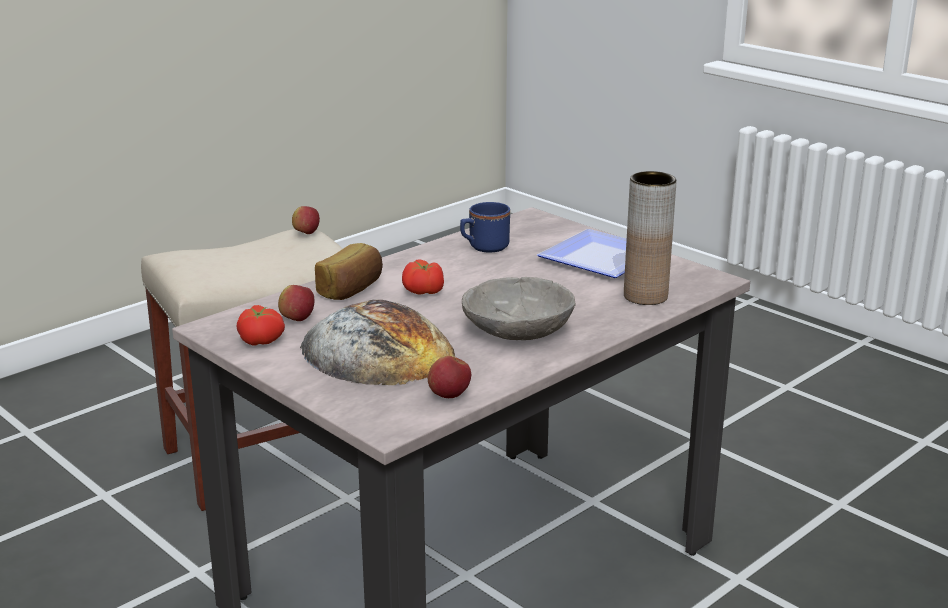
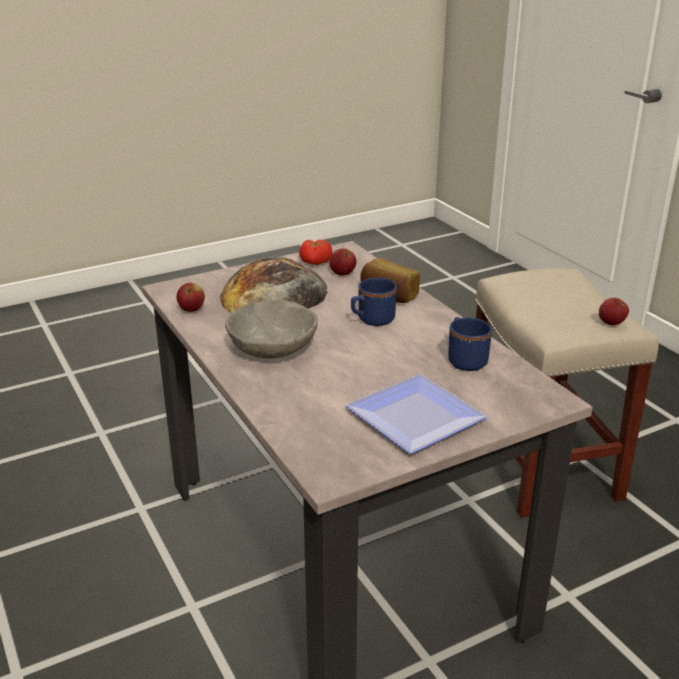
camera: 105 degrees right, 5 degrees up
tomato [402,260,444,295] -> blue mug [351,278,397,326]
brown vase [624,171,677,305] -> none

